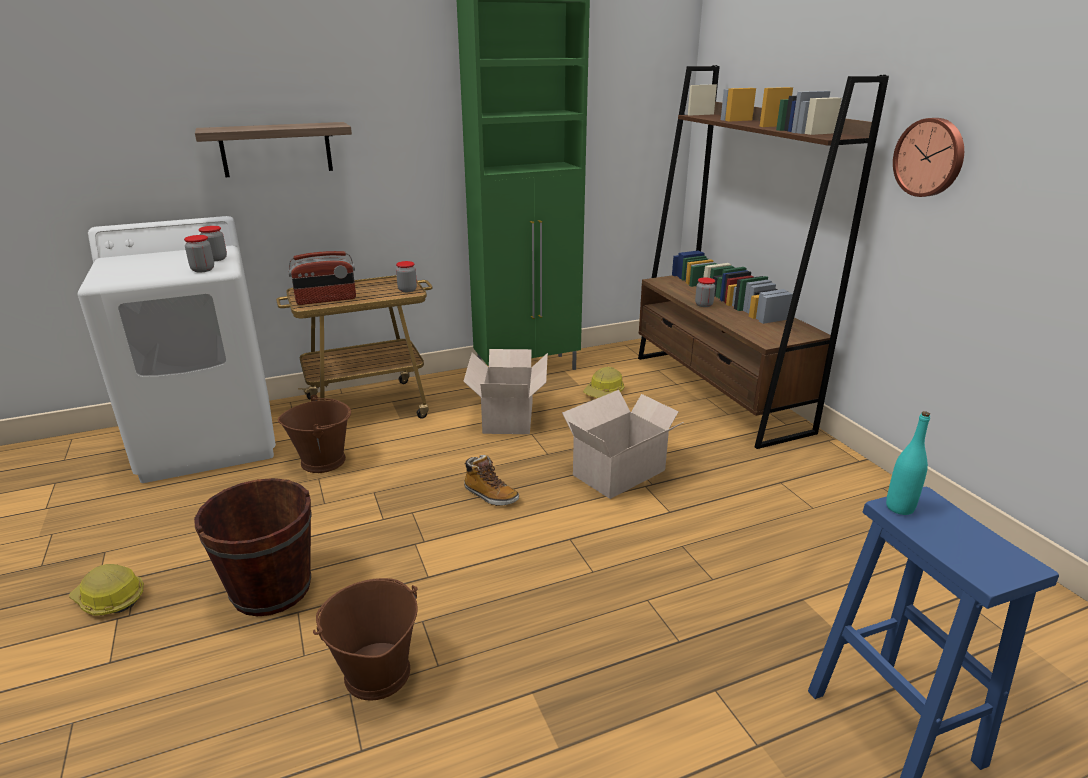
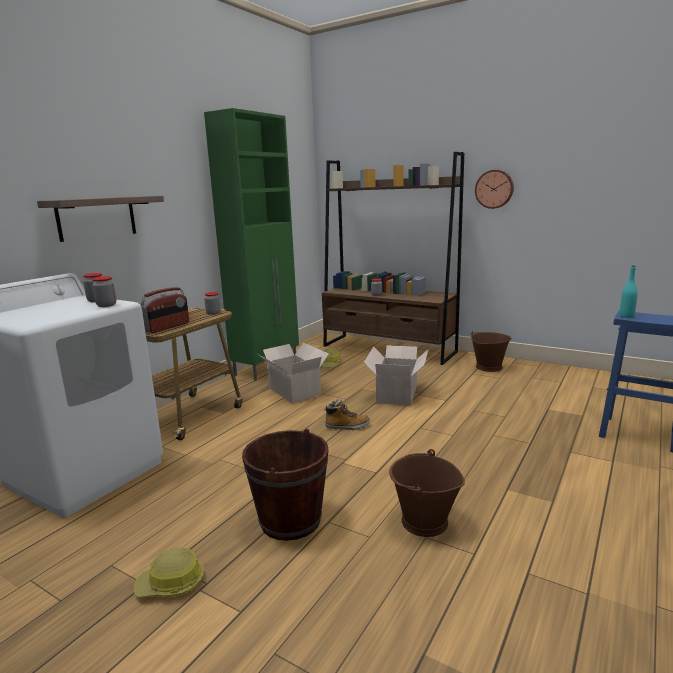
camera: 35 degrees left, 10 degrees down
brown bucket [278,395,351,473] -> brown bucket moved to [471,331,512,372]

